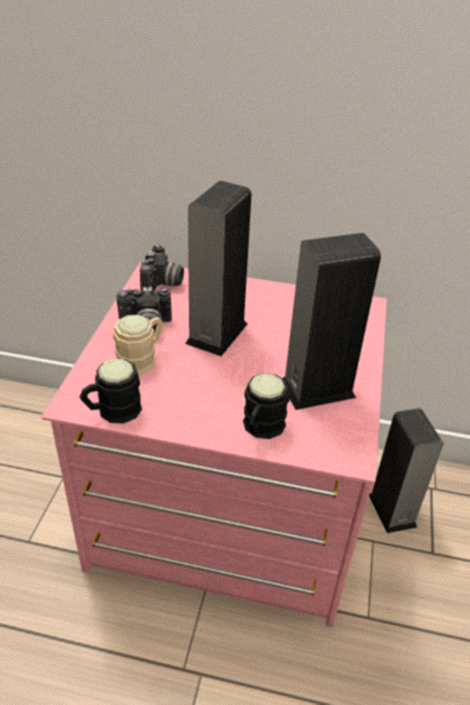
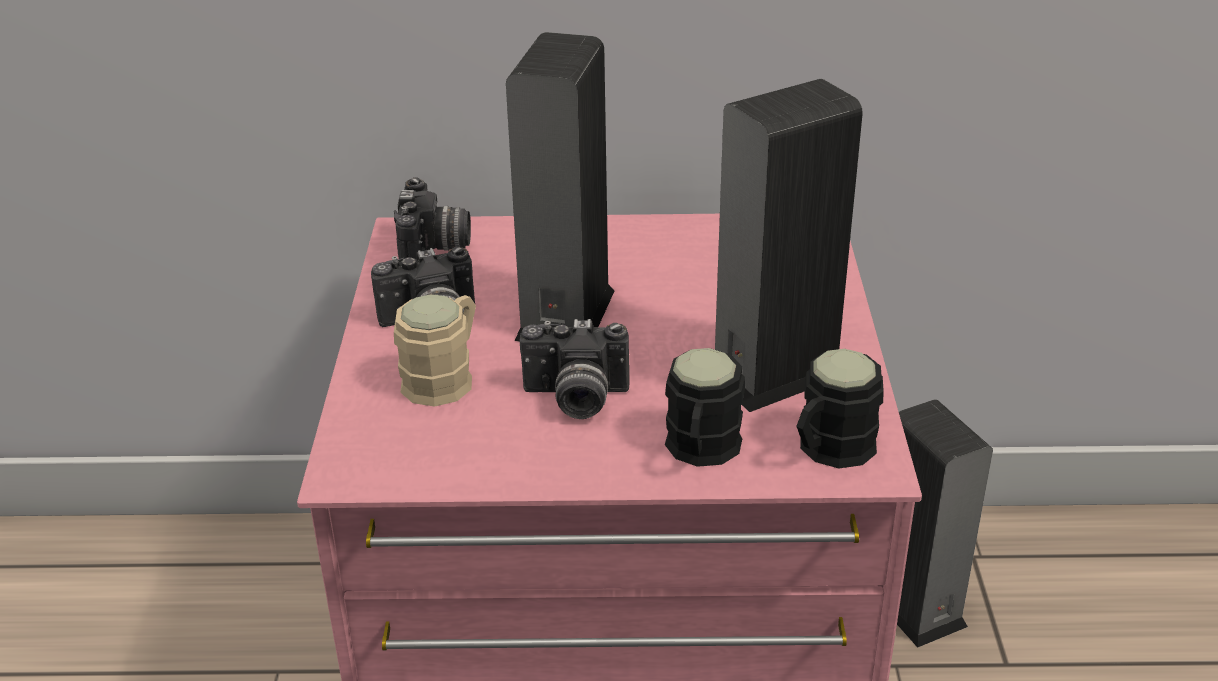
camera: 10 degrees left, 5 degrees down
black mug [79,359,142,424] -> black mug moved to [796,349,884,468]
none -> camera [520,319,630,419]

